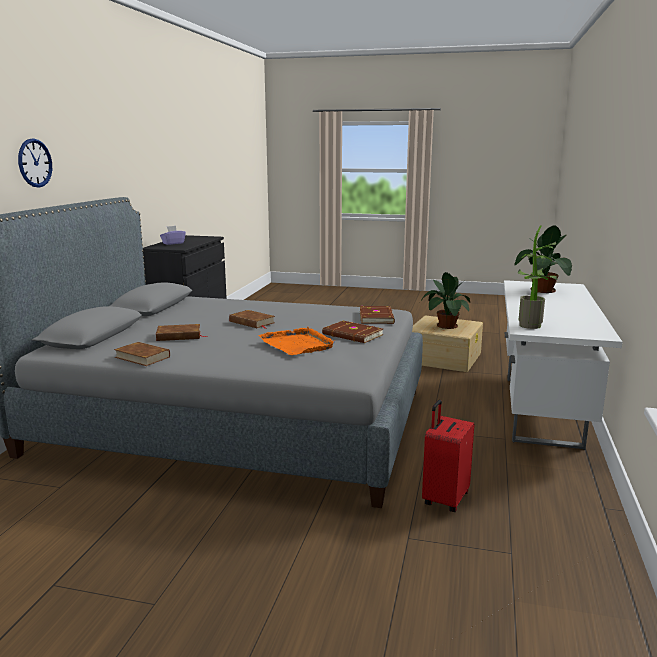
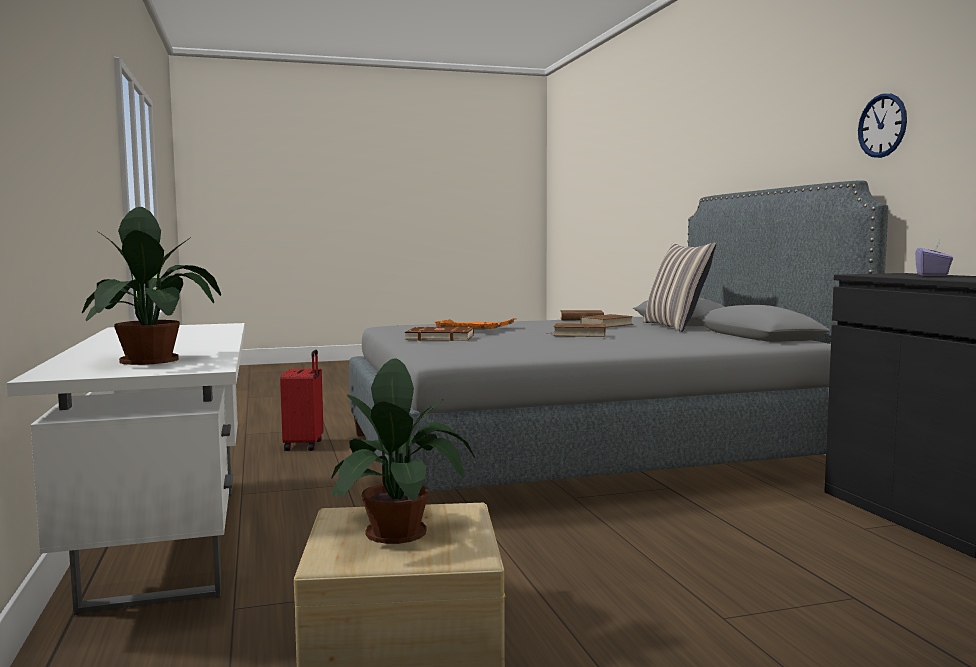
camera: 150 degrees right, 10 degrees down
wall clock [18,138,52,188] -> wall clock moved to [858,93,907,158]
brown book [360,306,395,324] -> none
potted plant [518,225,558,329] -> none
none -> pillow [643,243,716,332]

